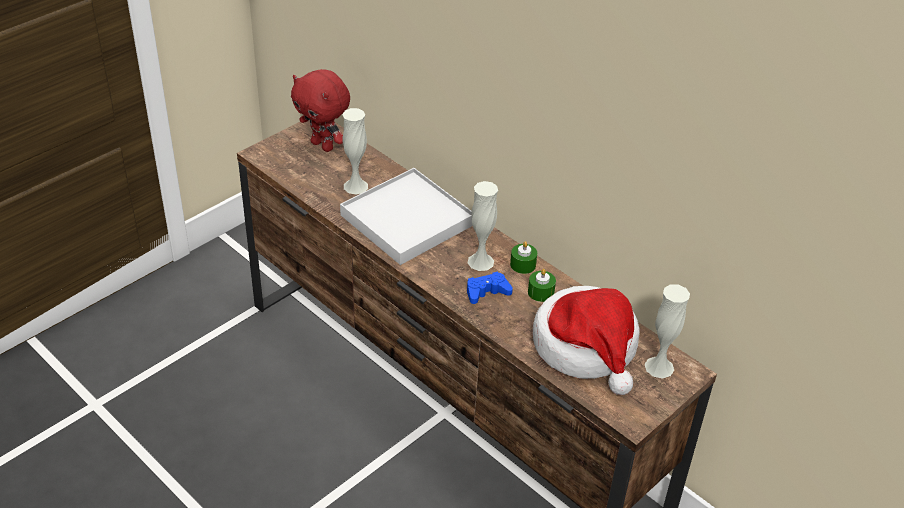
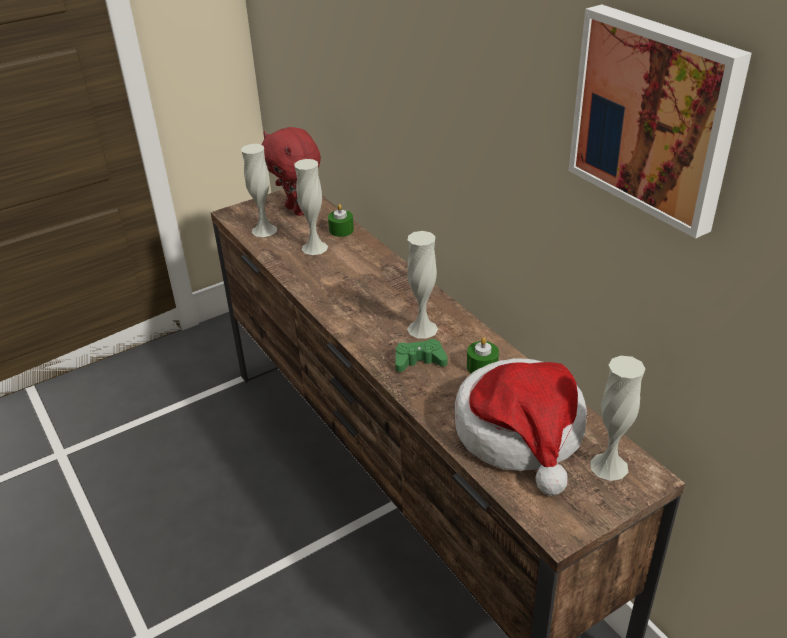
camera: 15 degrees right, 5 degrees down
white tray [340,168,472,265] -> none
blue game controller [467,272,513,304] -> green game controller [395,339,448,372]
green candle [510,241,537,274] -> green candle moved to [328,204,354,237]
none -> white vase [241,144,277,237]
none -> picture [569,4,752,239]

